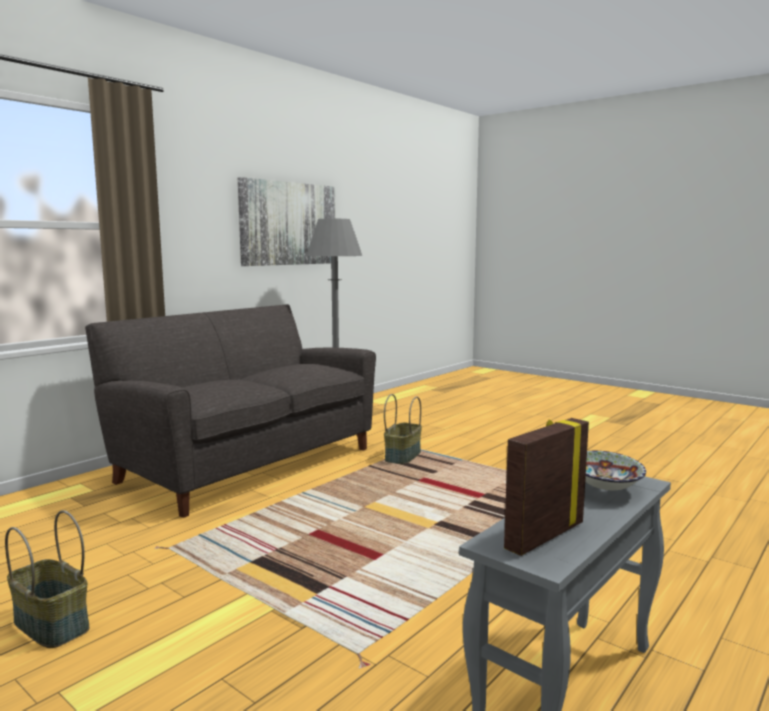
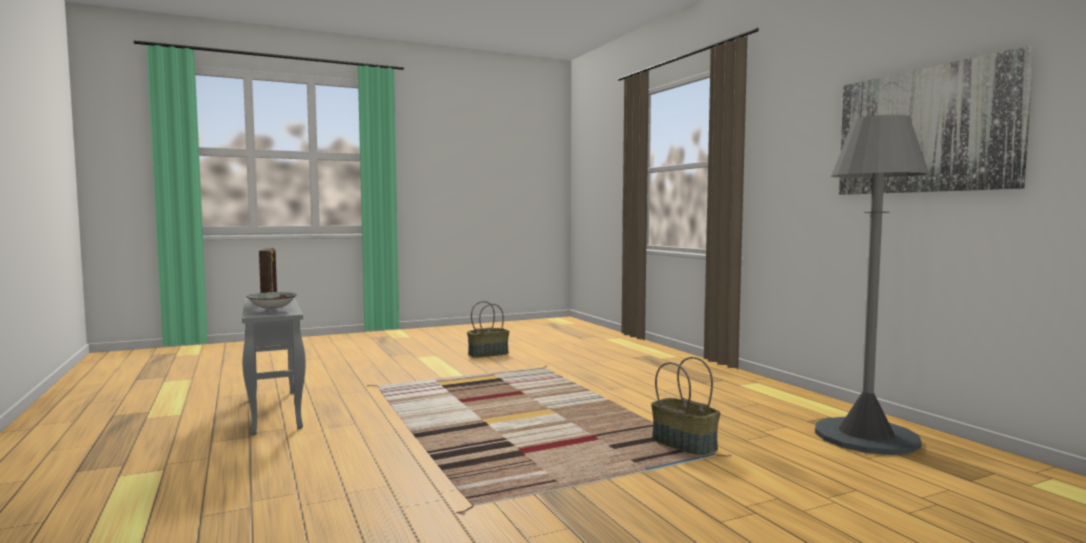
camera: 115 degrees right, 5 degrees down
grey sofa [85,304,376,518] -> none

